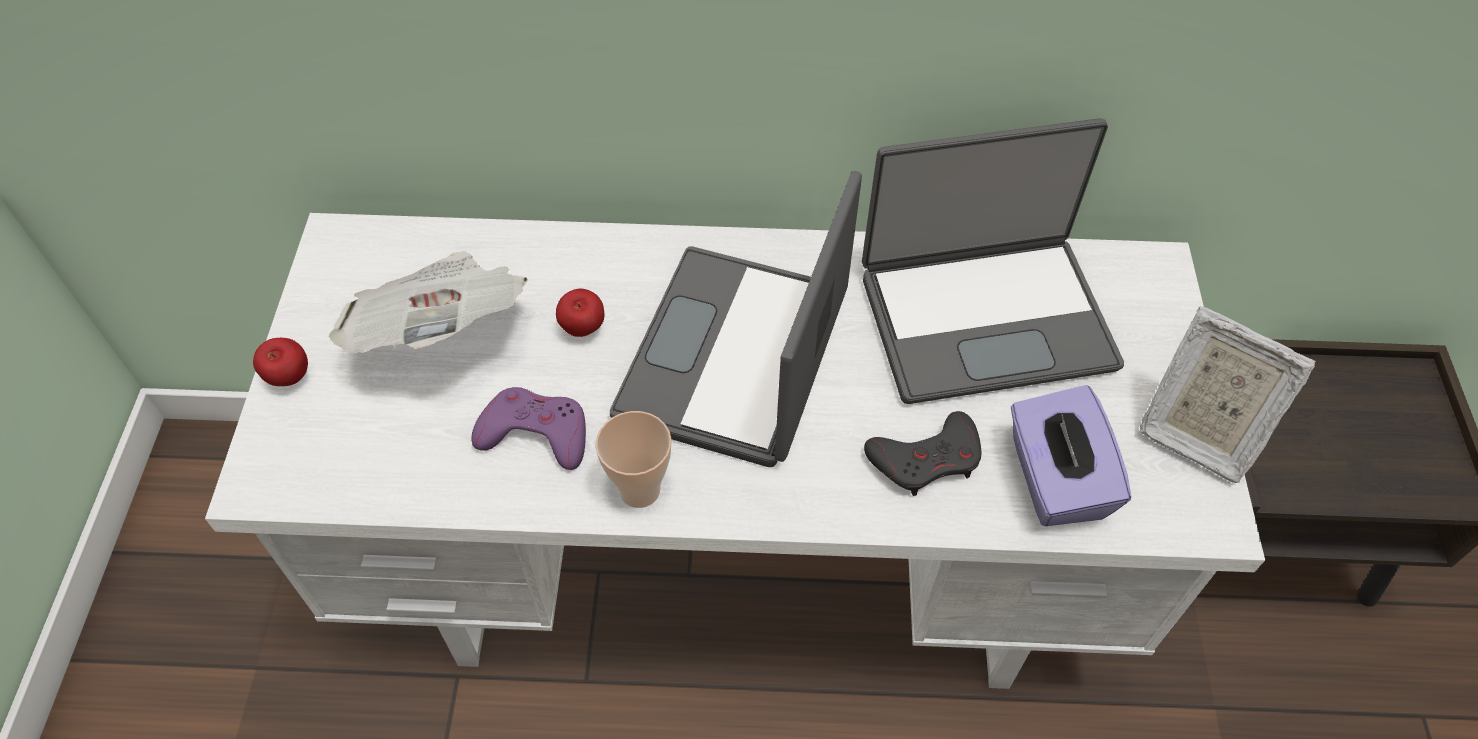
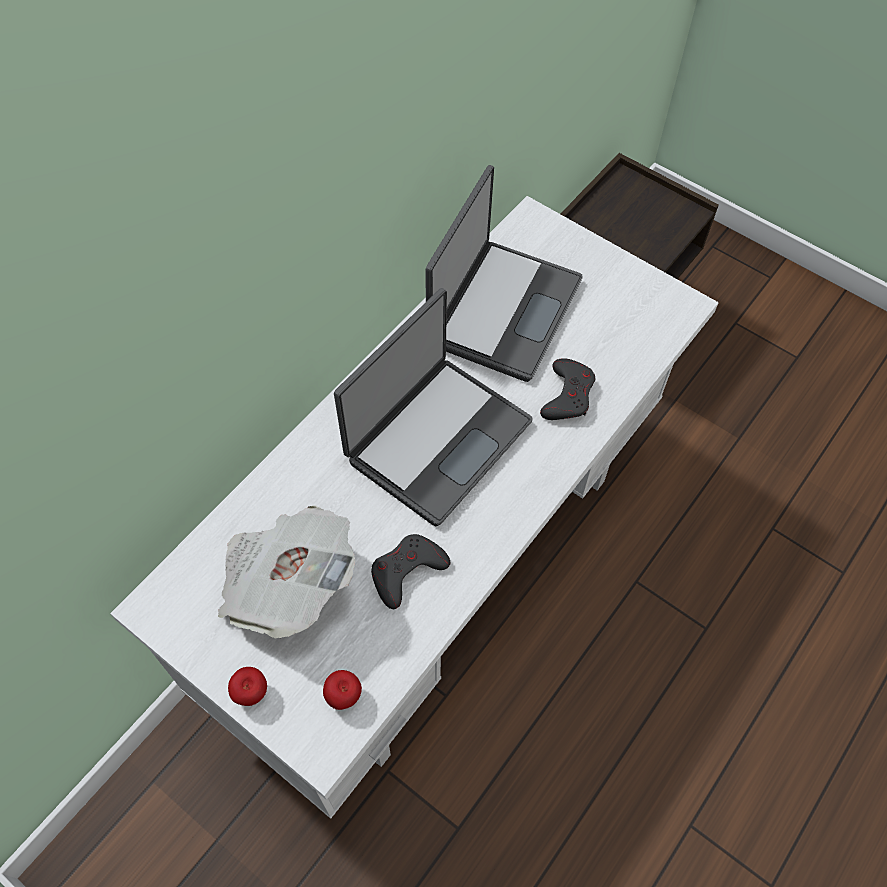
camera: 55 degrees left, 5 degrees up
purple game controller [471,387,586,470] -> grey game controller [371,534,450,609]
apple [556,289,604,337] -> apple moved to [323,670,362,710]
cup [596,411,672,508] -> none
laptop [610,171,862,467] -> laptop turned 105 degrees counterclockwise [334,288,533,526]
purple tissue box [1011,385,1131,526] -> none
picture frame [1140,306,1316,483] -> none

